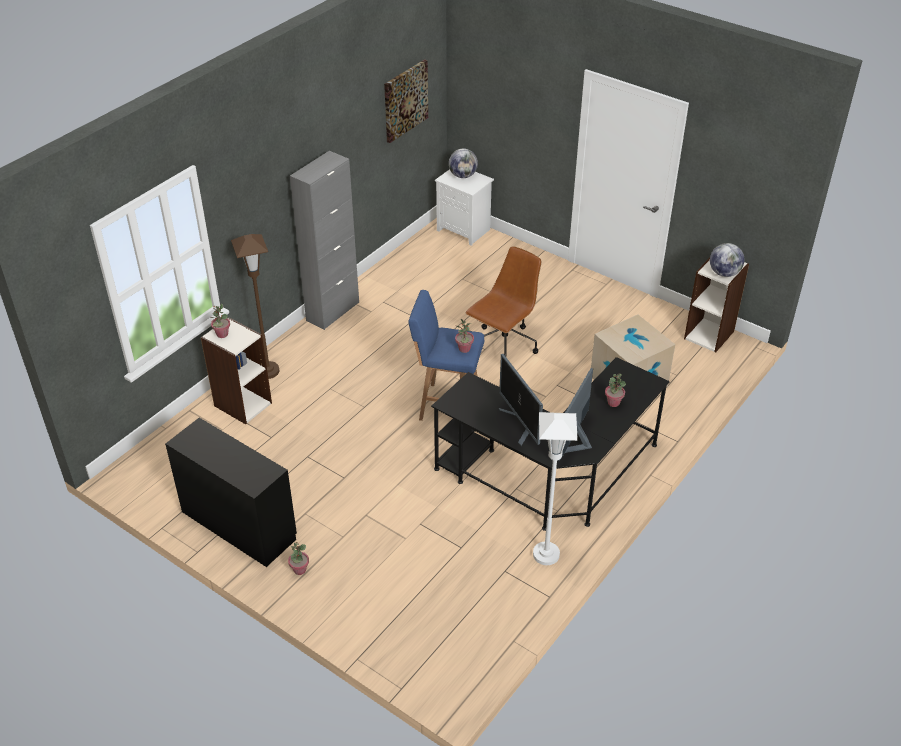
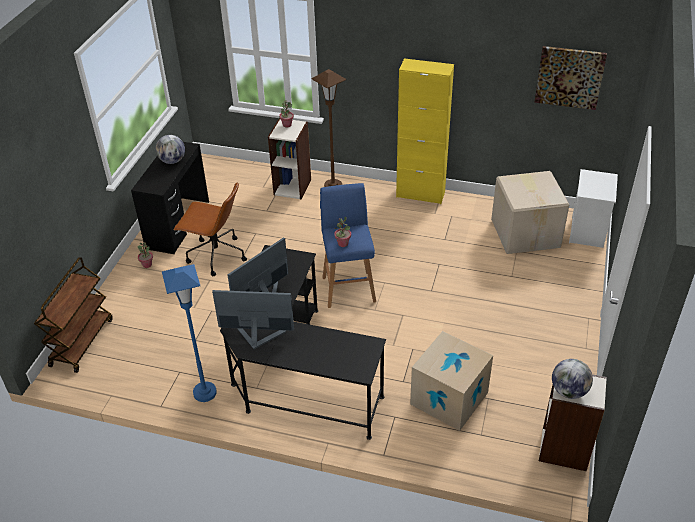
camera: 70 degrees right, 0 degrees up
grey cabinet [290,151,359,330] -> yellow cabinet [396,58,454,204]
globe [449,149,478,178] -> globe moved to [156,135,185,164]
brown office chair [466,246,541,356] -> brown office chair moved to [173,182,247,276]
white floor lamp [533,412,578,565] -> blue floor lamp [162,264,217,402]
potted plant [605,373,626,407] -> none
none -> brown cart [34,257,113,373]
none -> cardboard box [491,171,570,254]

